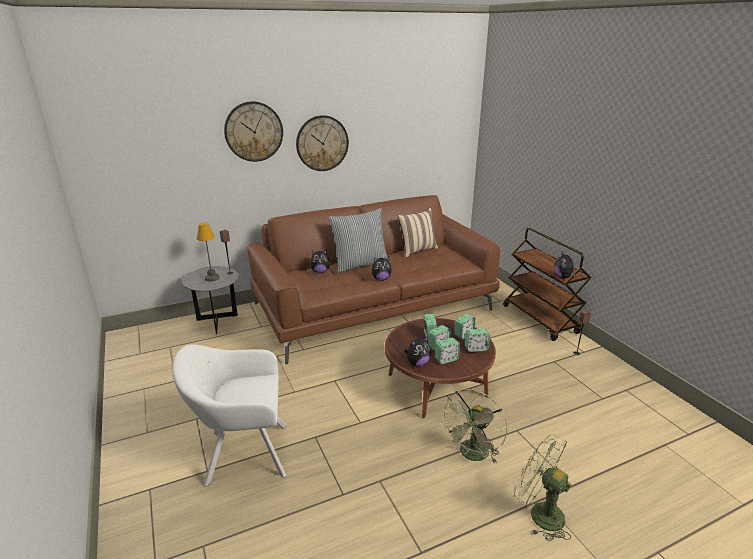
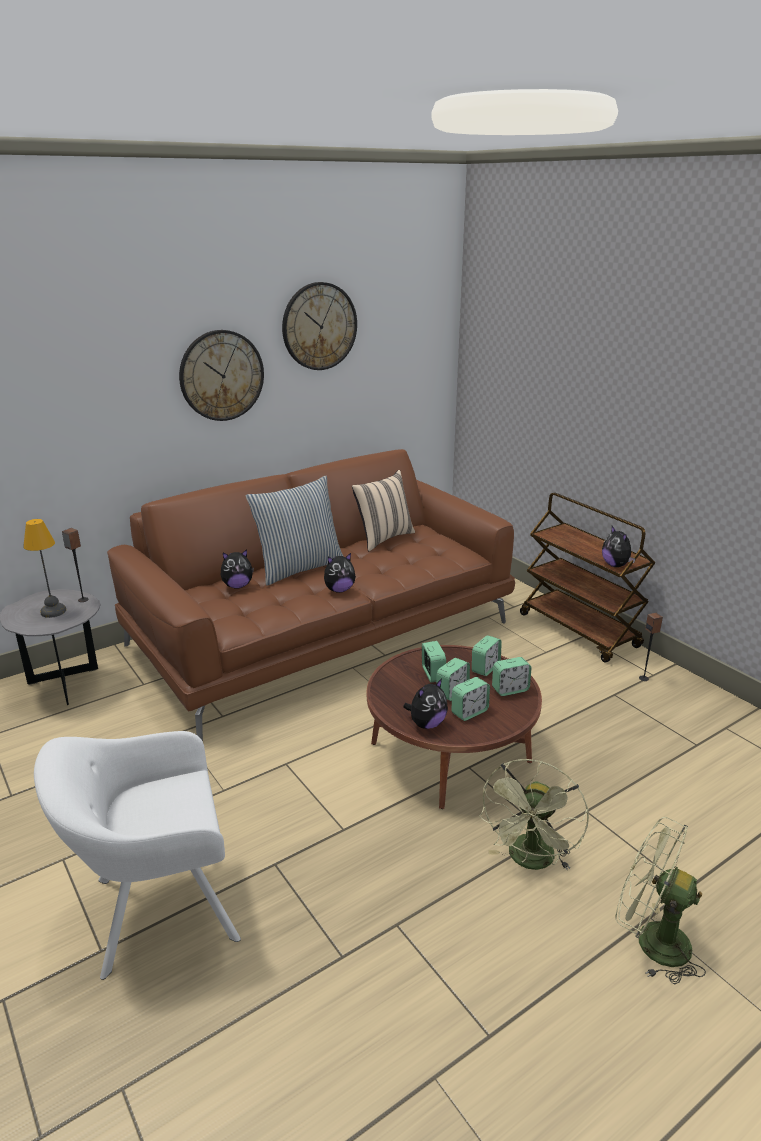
camera: 10 degrees left, 0 degrees up
wall clock [224,101,283,162] -> wall clock moved to [282,282,357,370]

